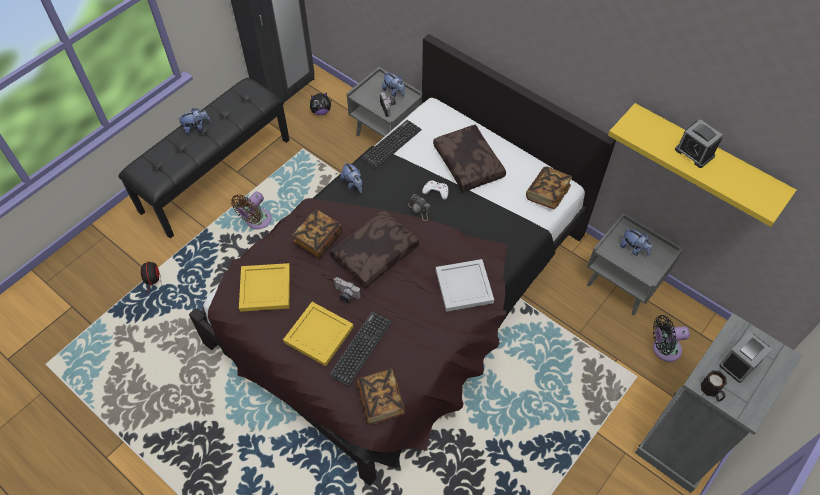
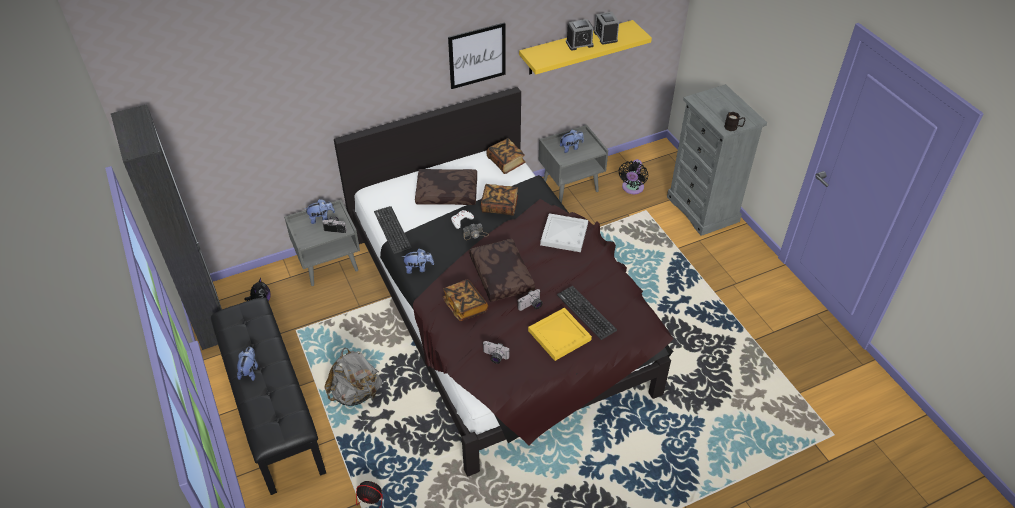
camera: 65 degrees left, 10 degrees down
brown fan [231,192,272,229] -> grey backpack [324,347,382,406]
yellow tray [239,263,290,312] -> camera [483,341,509,364]
book [356,369,405,425] -> book moved to [481,184,518,216]
alarm clock [719,331,772,383] -> alarm clock moved to [594,12,619,45]
none -> picture [448,22,506,89]

